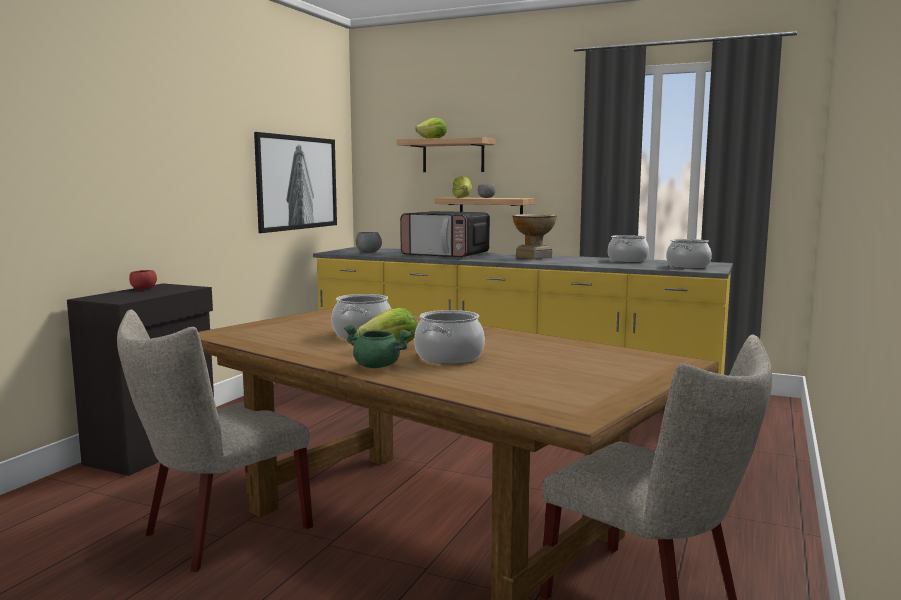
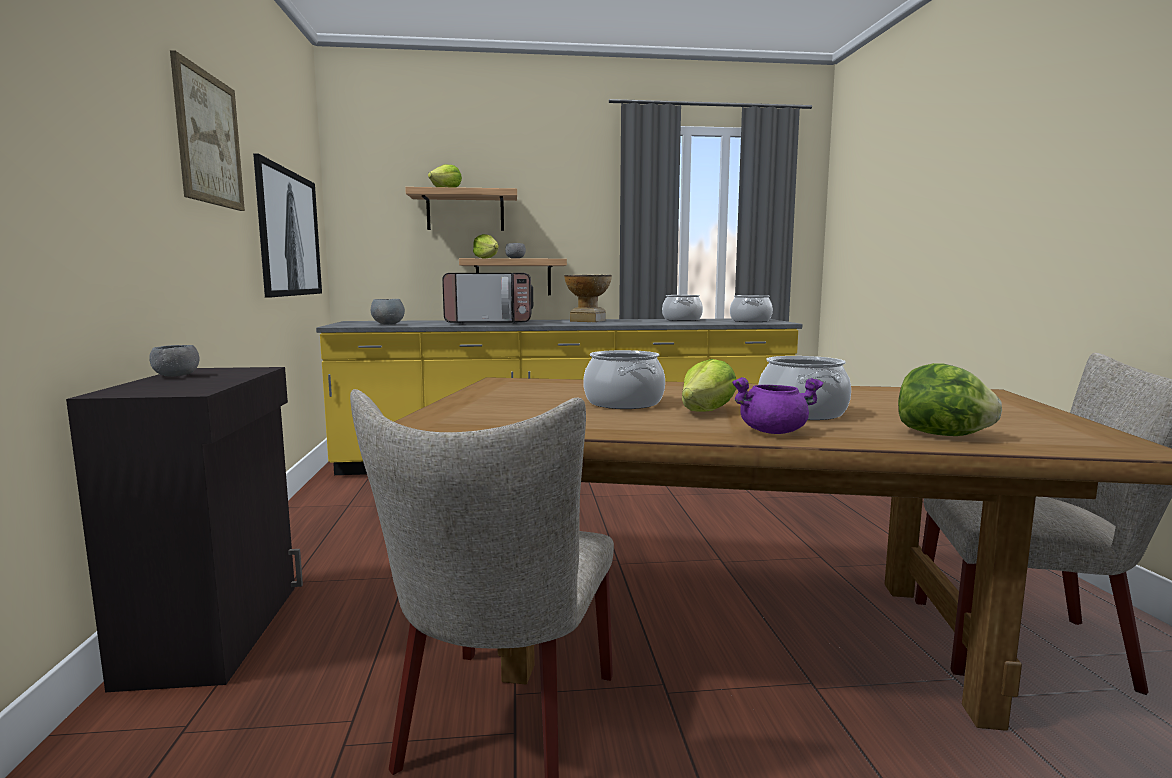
camera: 30 degrees left, 0 degrees up
red bowl [129,270,157,290] -> grey bowl [149,345,200,377]
green cooking pot [344,324,411,368] -> purple cooking pot [732,377,824,434]
none -> picture [170,50,245,211]
none -> lettuce [898,363,1002,436]

